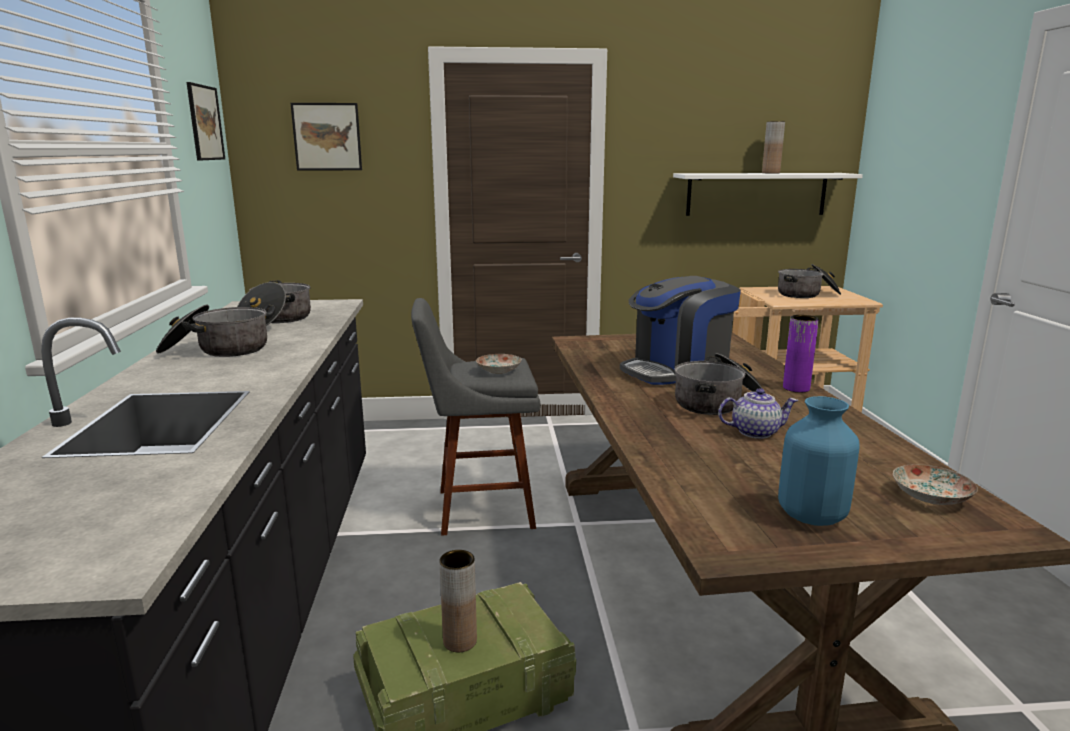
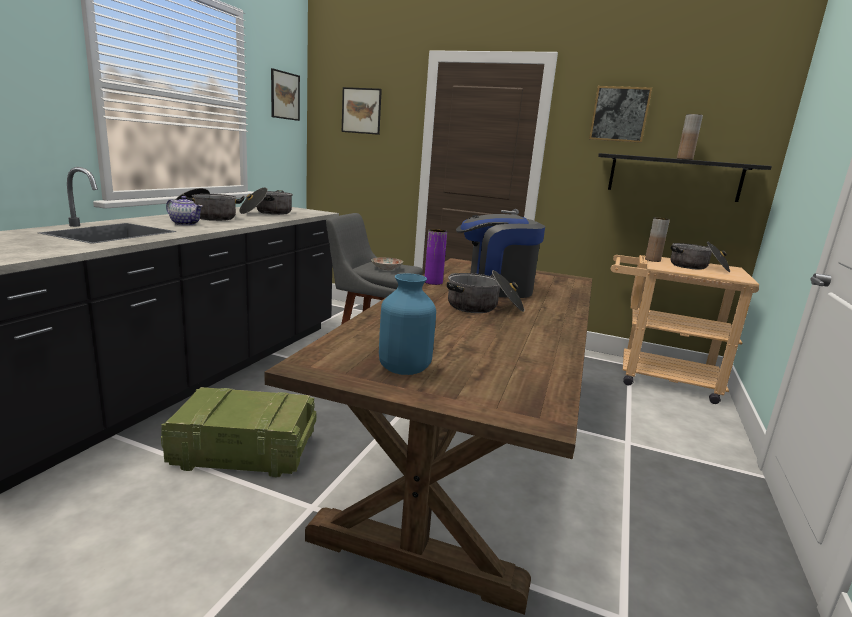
camera: 25 degrees right, 0 degrees up
brown vase [439,550,477,652] -> brown vase moved to [645,218,670,262]
white shelf [673,173,863,216] -> black shelf [598,153,772,202]
teapot [718,388,798,439] -> teapot moved to [166,196,203,226]
purple vase [783,315,819,393] -> purple vase moved to [425,229,447,285]
plate [893,464,978,505] -> none
none -> picture [589,86,652,143]

